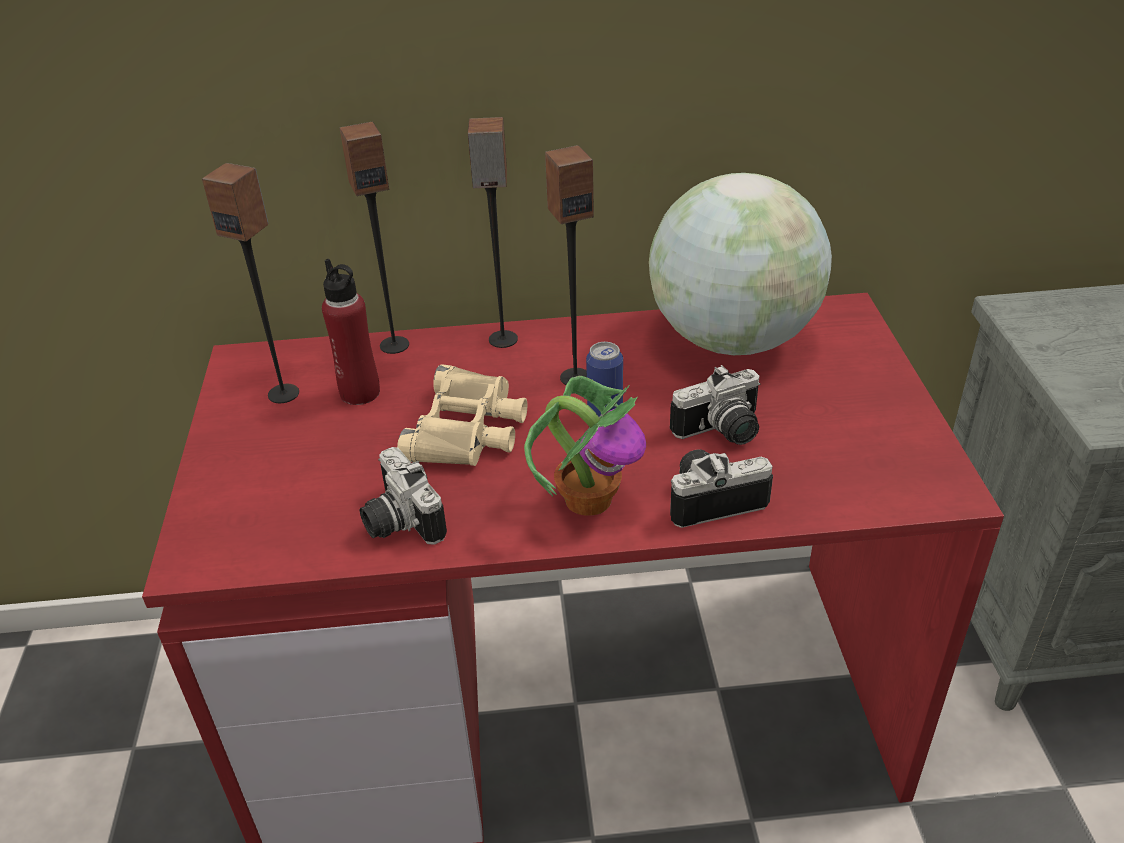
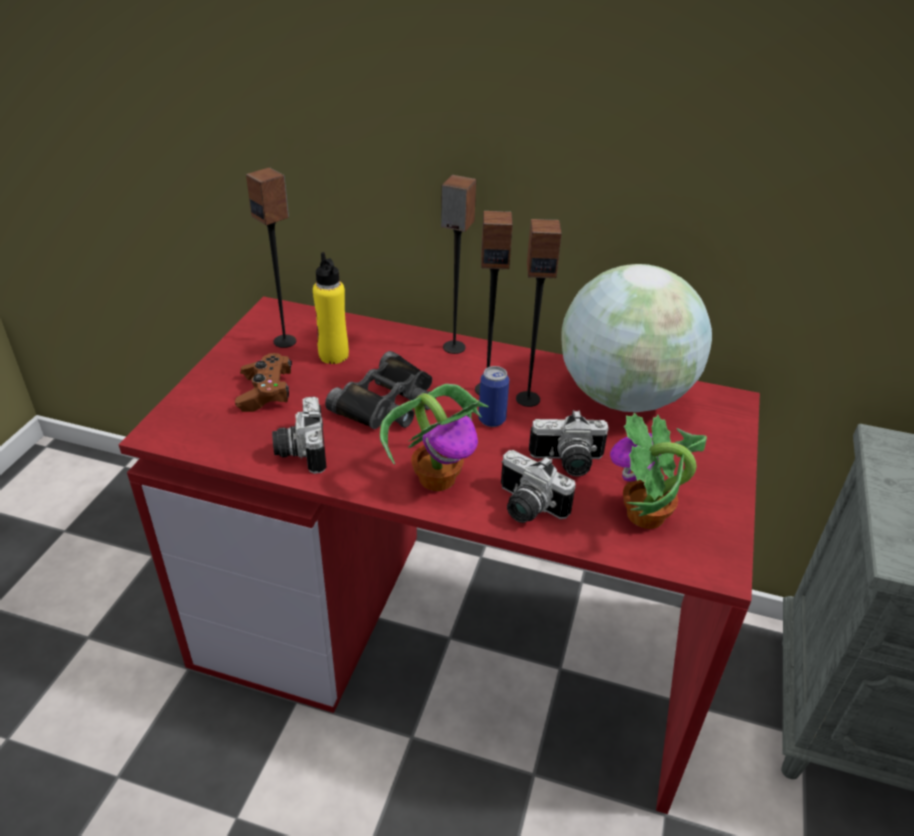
camera: 20 degrees right, 0 degrees up
red bottle [322,259,380,405] -> yellow bottle [313,252,349,364]
speaker [340,122,409,354] -> speaker moved to [516,219,562,407]
beige binoculars [397,364,527,466] -> black binoculars [325,351,436,429]
camera [670,449,773,528] -> camera turned 150 degrees counterclockwise [501,450,576,523]
none -> brown game controller [235,353,292,412]
none -> potted plant [610,413,707,529]

